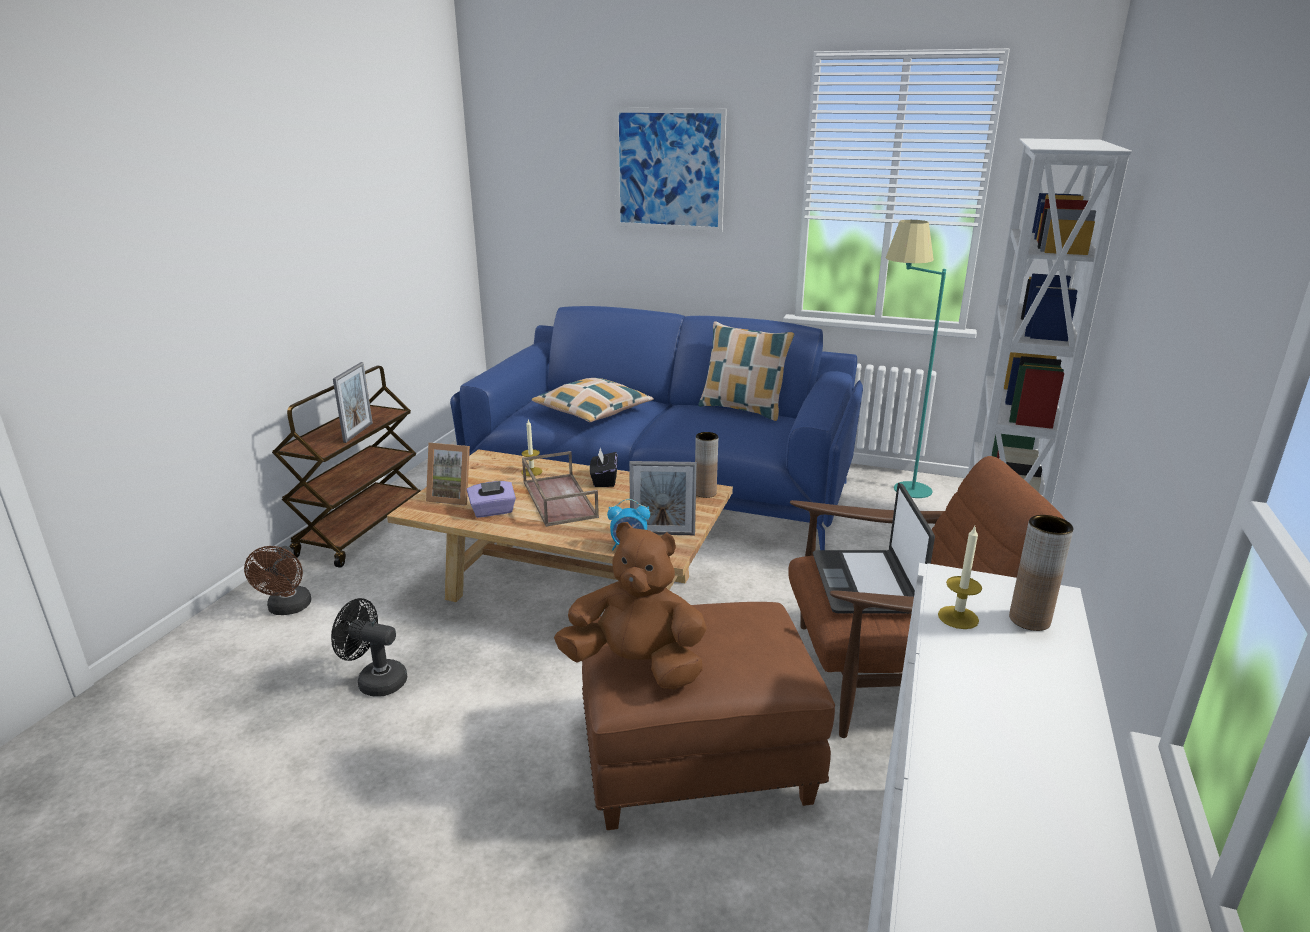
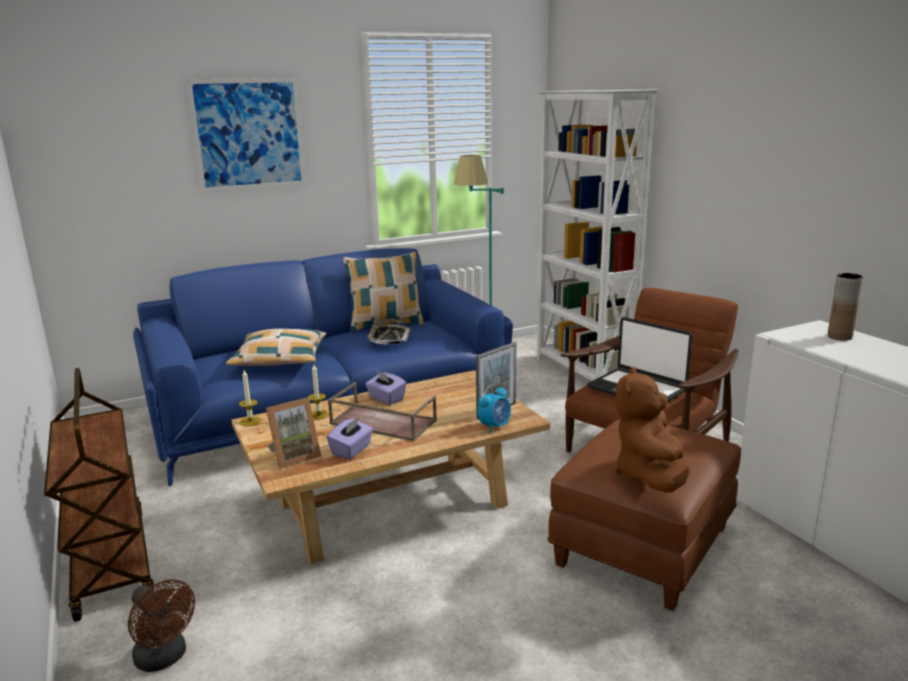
camera: 45 degrees left, 5 degrees down
black fan [331,598,407,696] -> none
picture frame [333,362,373,443] -> none
brown plush toy [554,522,707,689] -> brown plush toy turned 45 degrees counterclockwise [615,366,690,492]
black tissue box [590,448,618,487] -> purple tissue box [365,371,406,405]
brown vase [695,432,718,498] -> none
candle [938,526,982,629] -> candle moved to [239,370,261,426]
none -> tray [367,324,411,345]

